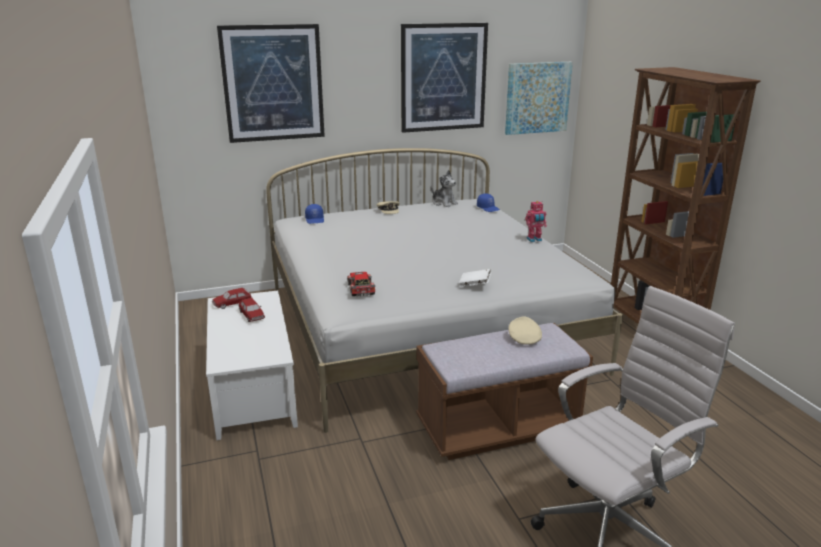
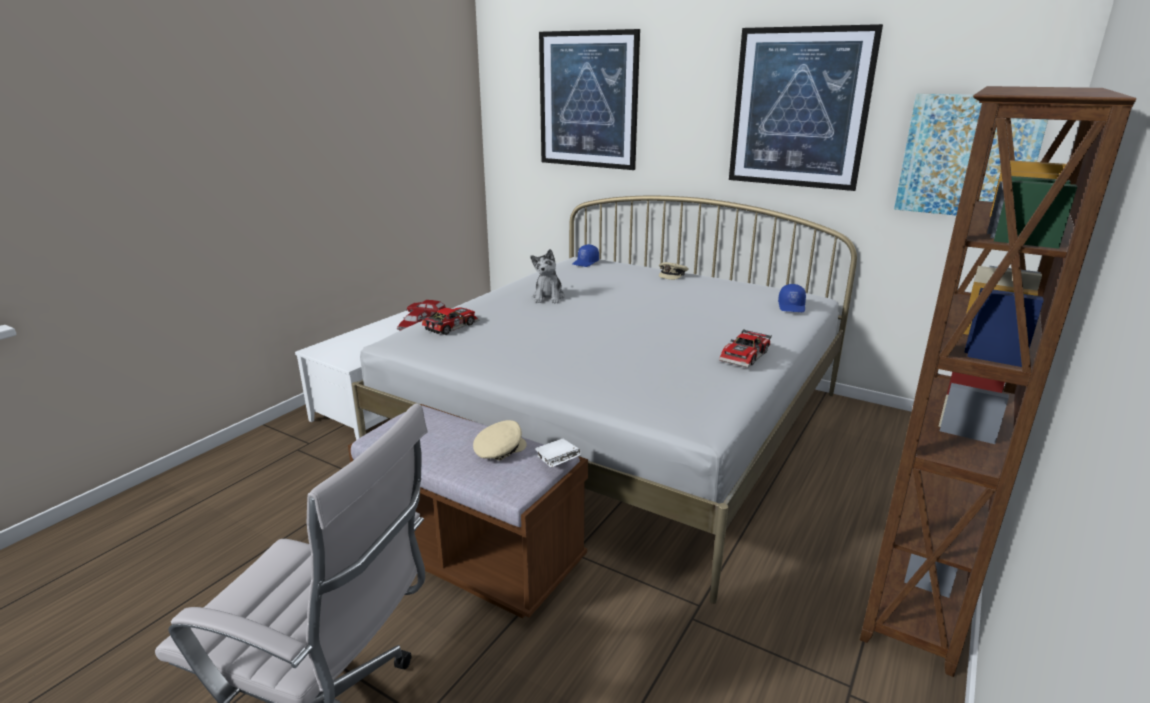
camera: 50 degrees right, 0 degrees up
plush toy [431,170,458,207] -> plush toy moved to [531,249,565,303]
white book [459,269,491,287] -> white book moved to [535,439,581,467]
toy robot [525,201,547,242] -> toy car [719,329,772,368]

